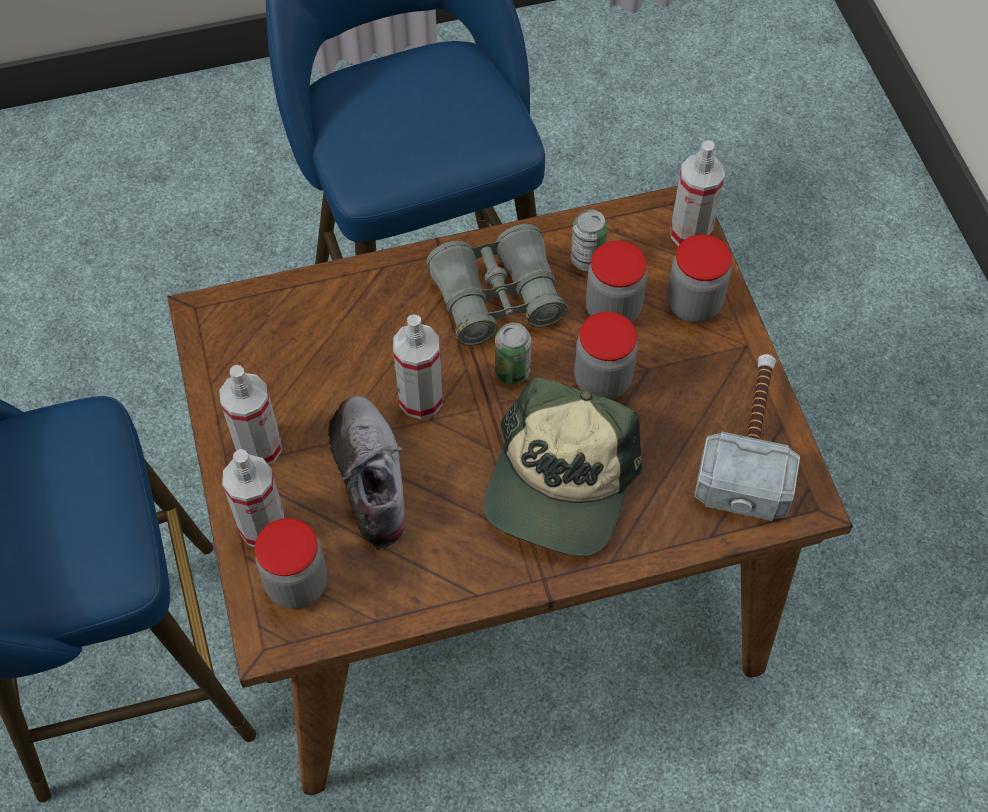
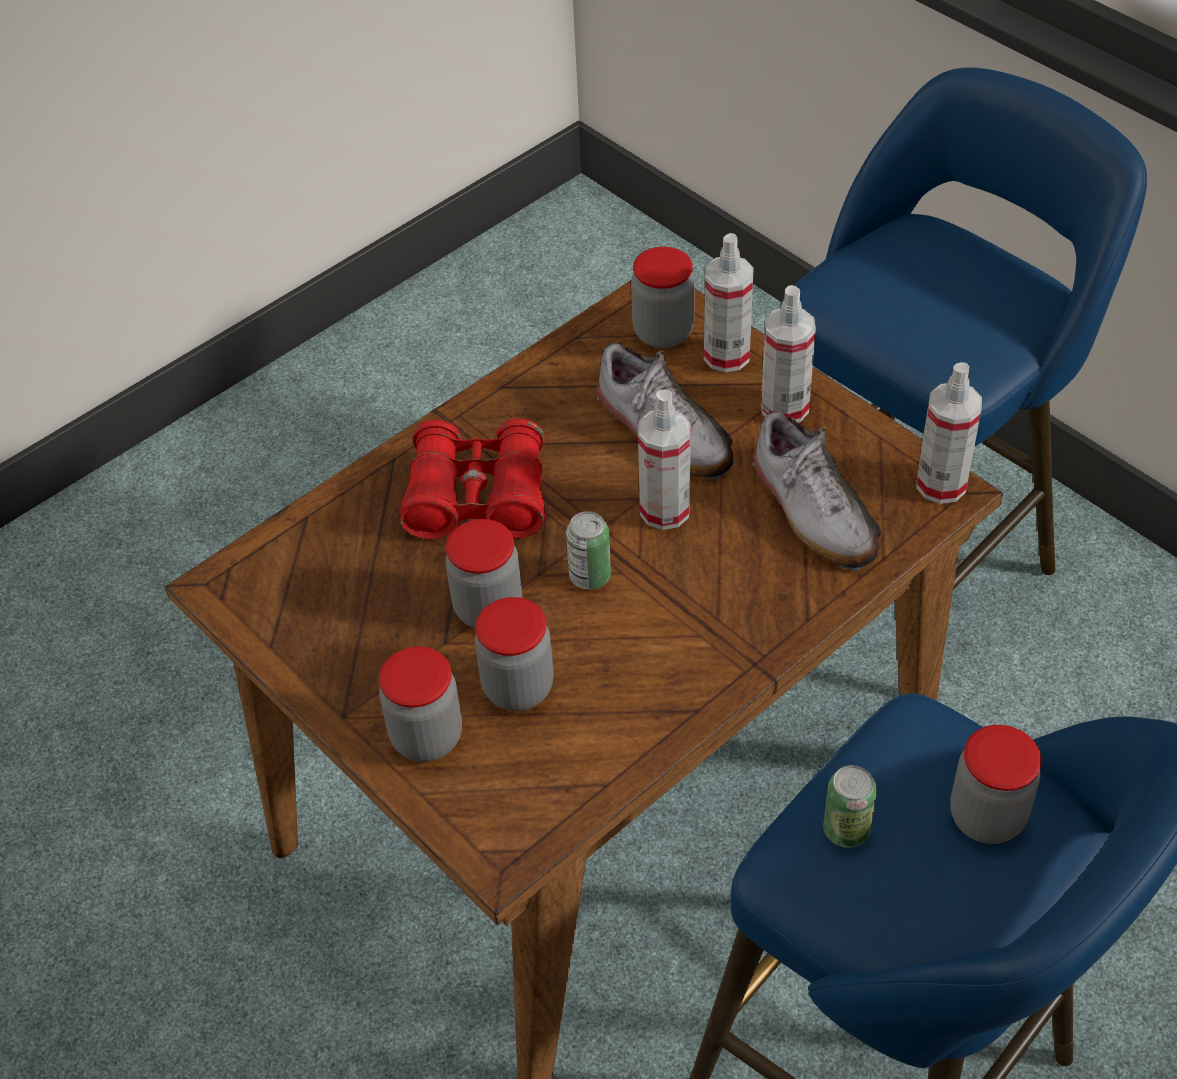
camera: 155 degrees right, 10 degrees down
grey binoculars [427,224,568,346] -> none
cap [484,377,642,556] -> red binoculars [399,419,546,539]
can [570,209,608,271] -> can moved to [823,765,877,848]
spray bottle [671,140,725,246] -> spray bottle moved to [916,362,982,504]
hammer [694,354,800,521] -> none
none -> shoe [753,409,881,570]
none -> jar [950,725,1042,844]

